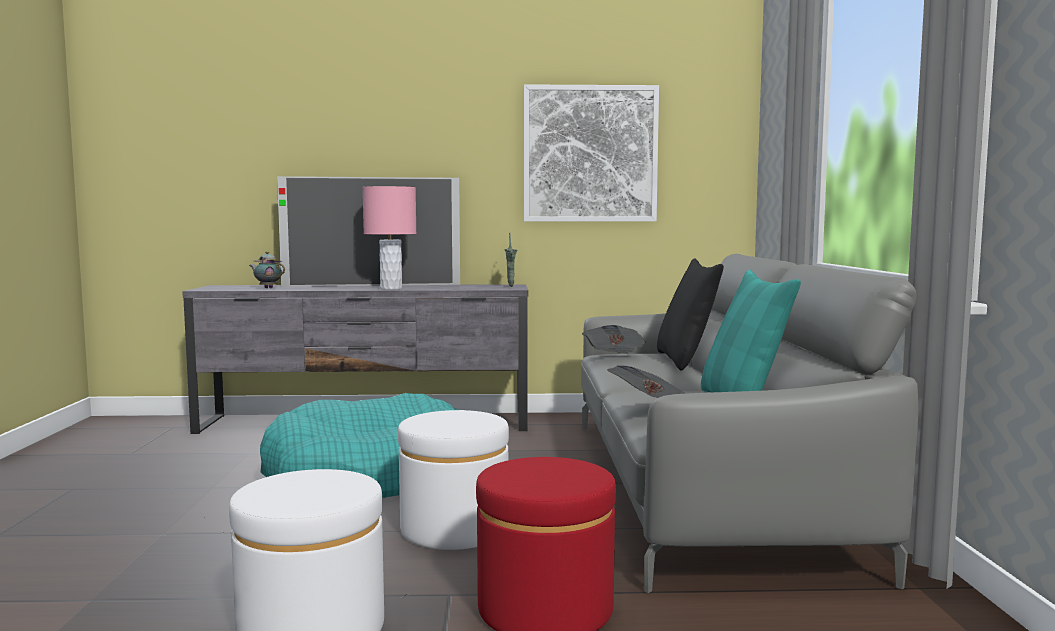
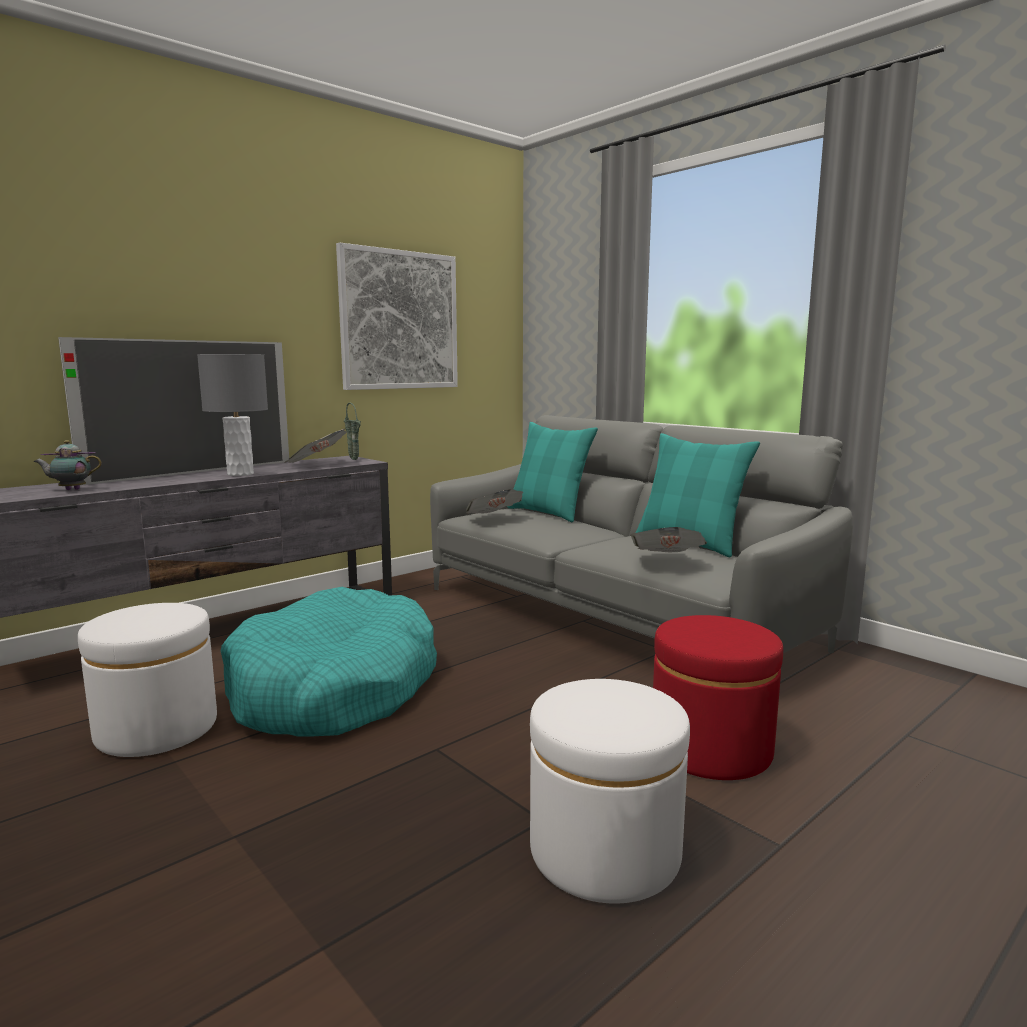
camera: 40 degrees left, 5 degrees up
pink table lamp [363,186,417,290] -> grey table lamp [197,354,268,476]
white ottoman [398,410,509,550] -> white ottoman moved to [78,603,217,757]
black pillow [657,259,724,370] -> turquoise pillow [507,422,598,522]
none -> newspaper [285,429,347,463]

